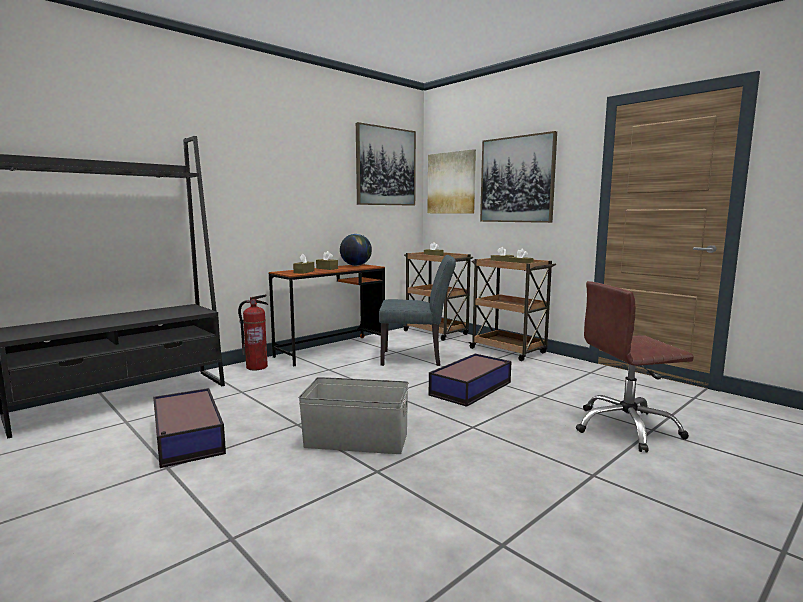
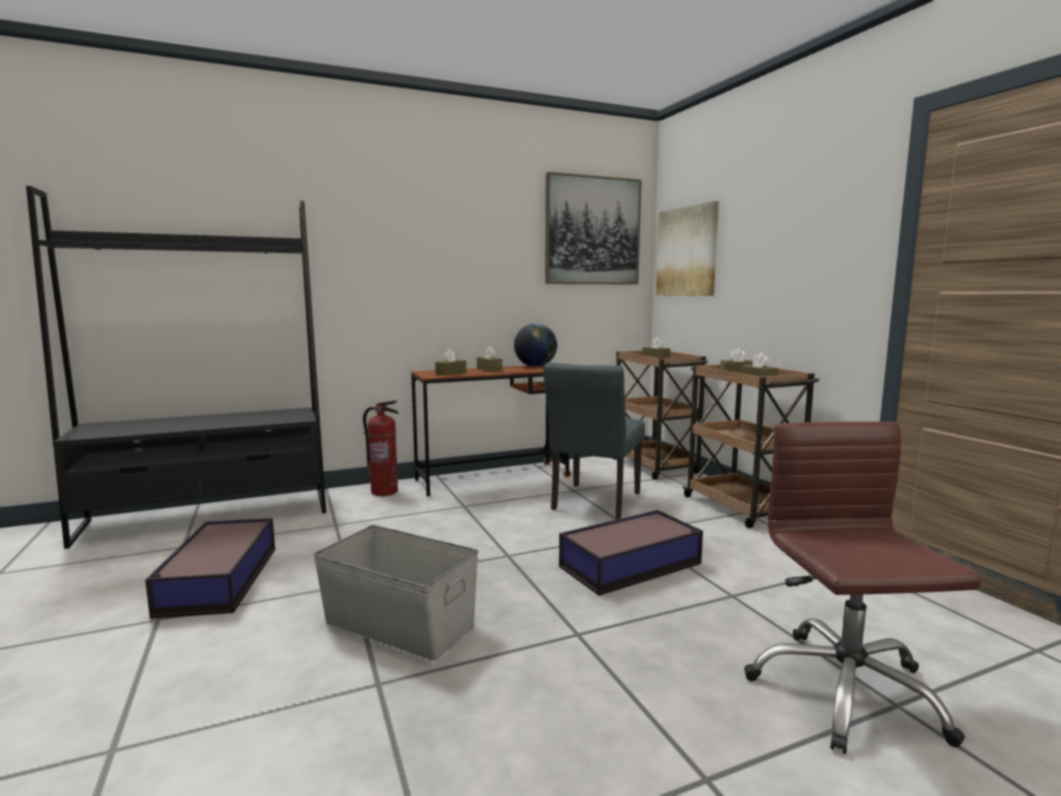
camera: 20 degrees right, 0 degrees up
grey chair [379,255,456,366] -> grey chair turned 90 degrees clockwise [543,363,645,519]
picture [480,131,557,223] -> none
brown office chair [576,281,694,452] -> brown office chair turned 75 degrees clockwise [744,421,981,754]

